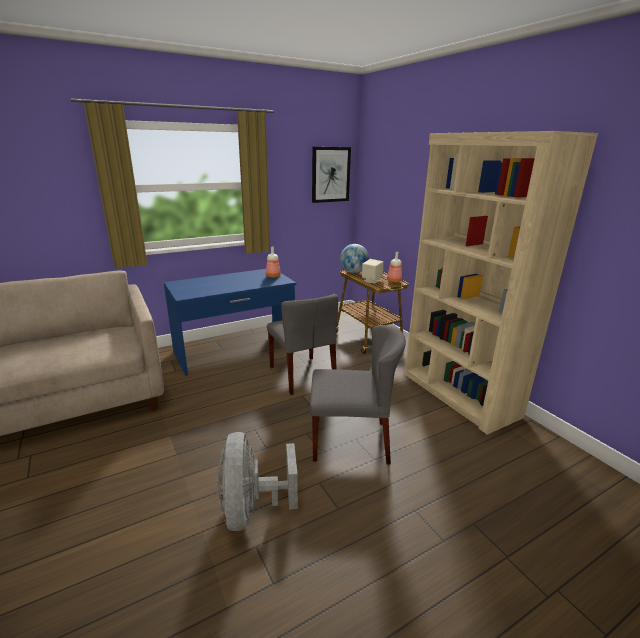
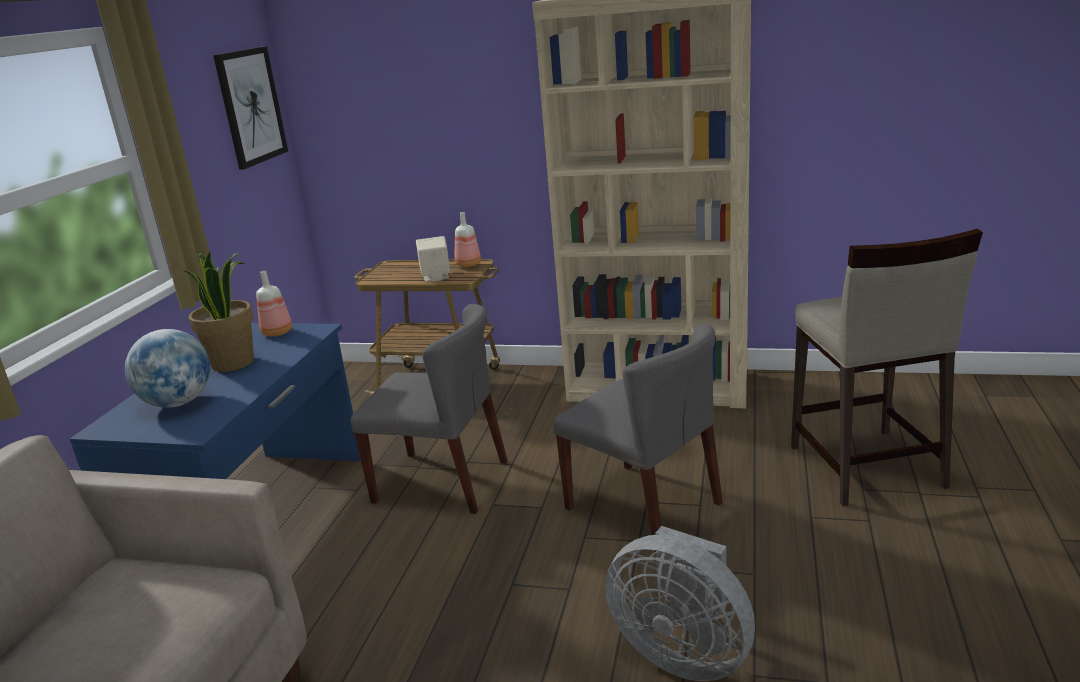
camera: 45 degrees left, 0 degrees up
grey chair [310,325,406,464] -> grey chair turned 90 degrees clockwise [553,324,723,552]
globe [340,244,369,273] -> globe moved to [125,329,210,408]
none -> potted plant [183,251,254,372]
none -> beige stool [791,229,983,506]

